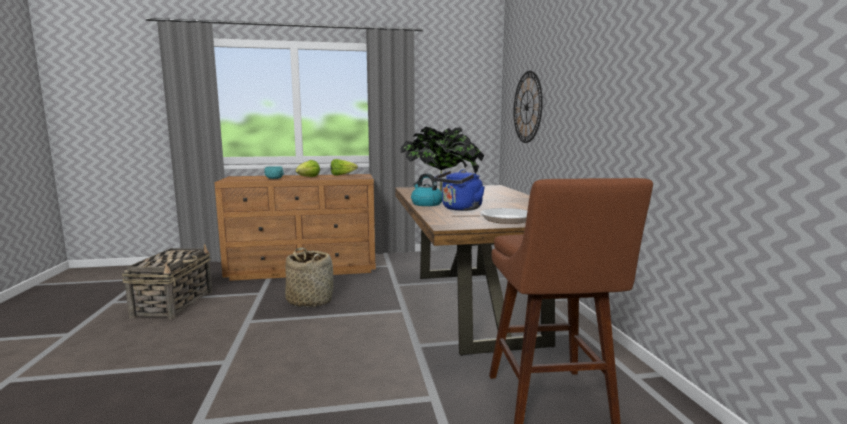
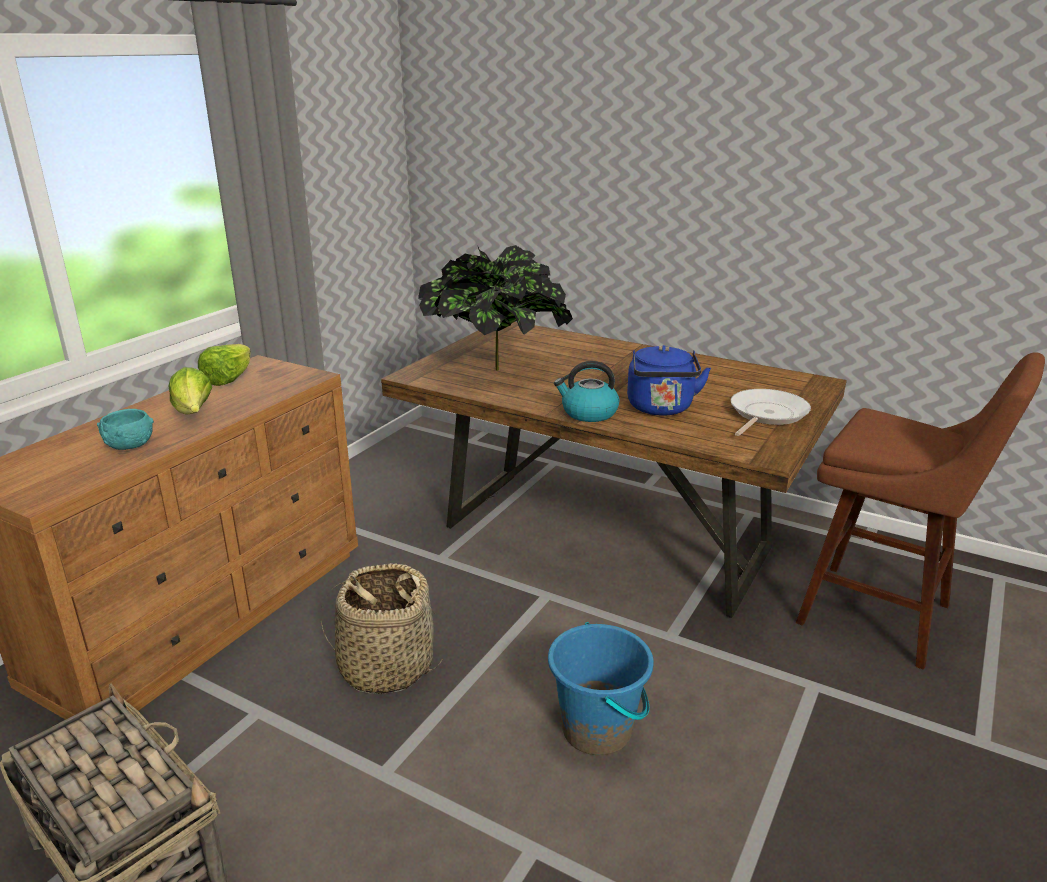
camera: 50 degrees left, 15 degrees up
wall clock [514,71,543,143] -> none
none -> blue bucket [548,622,654,755]

